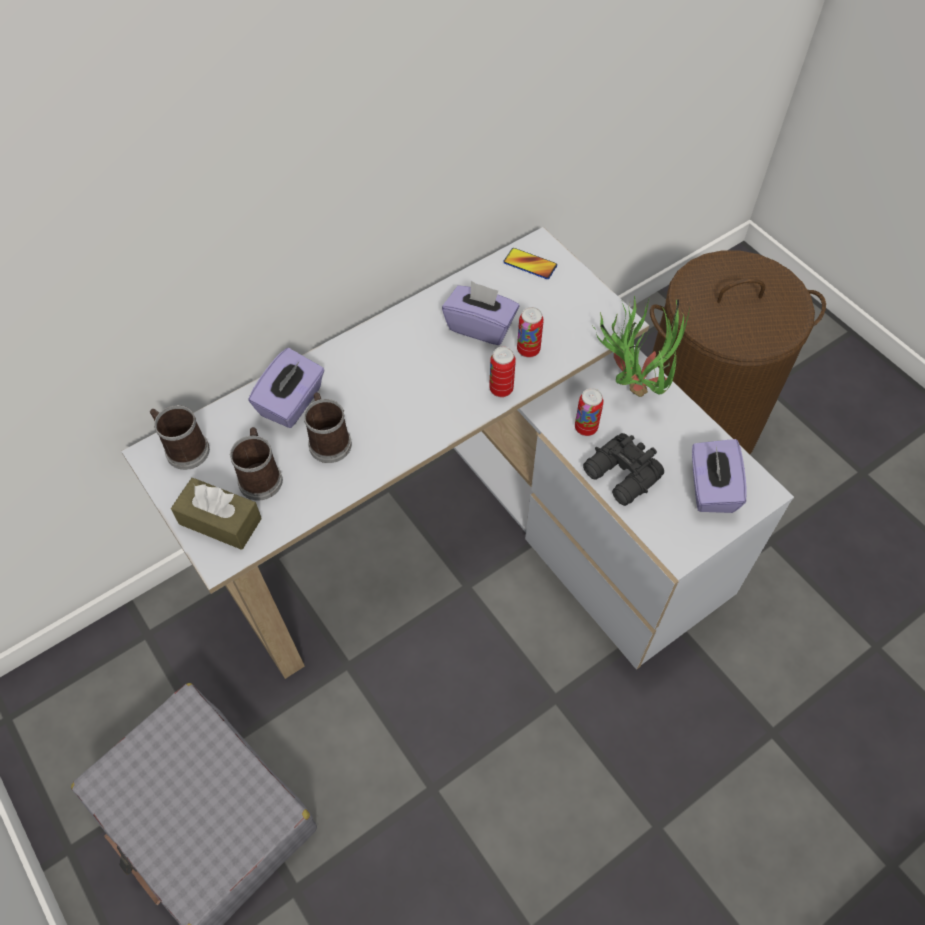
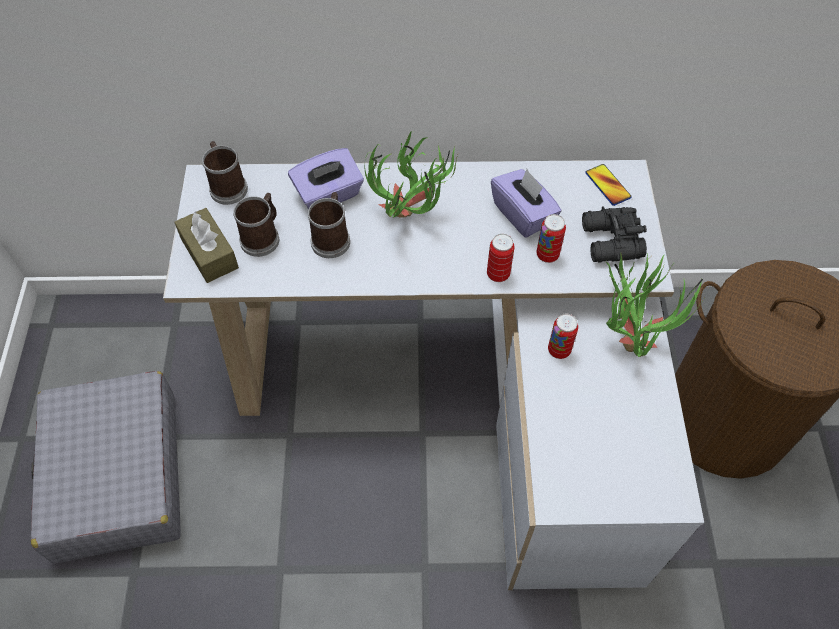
camera: 35 degrees right, 0 degrees up
black binoculars [583,433,664,506] -> black binoculars moved to [582,206,647,263]
purple tissue box [692,439,747,513] -> none
none -> potted plant [365,131,458,218]

